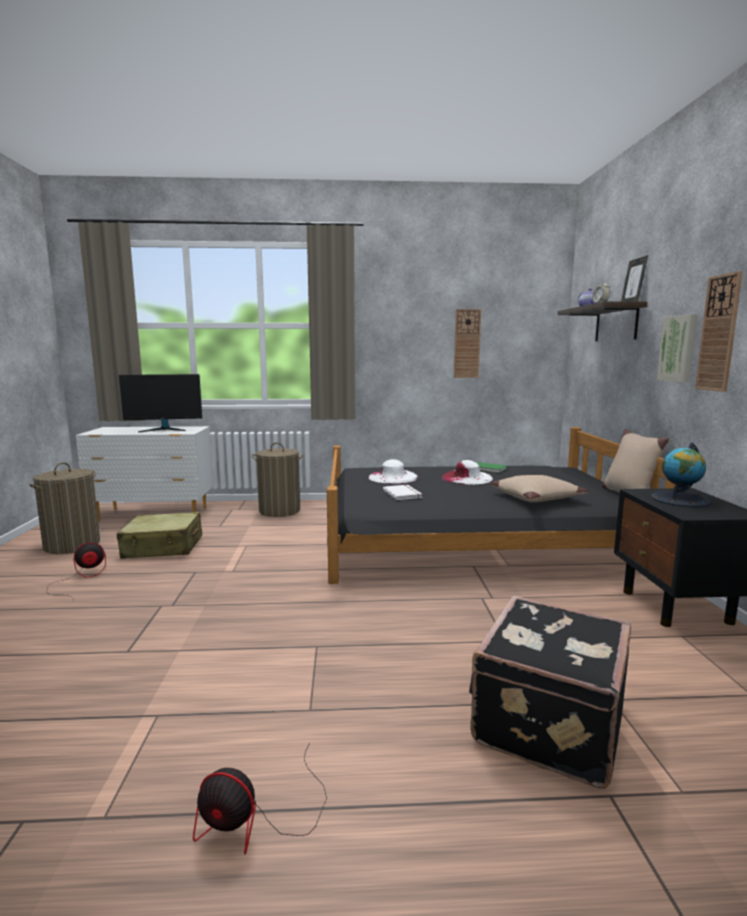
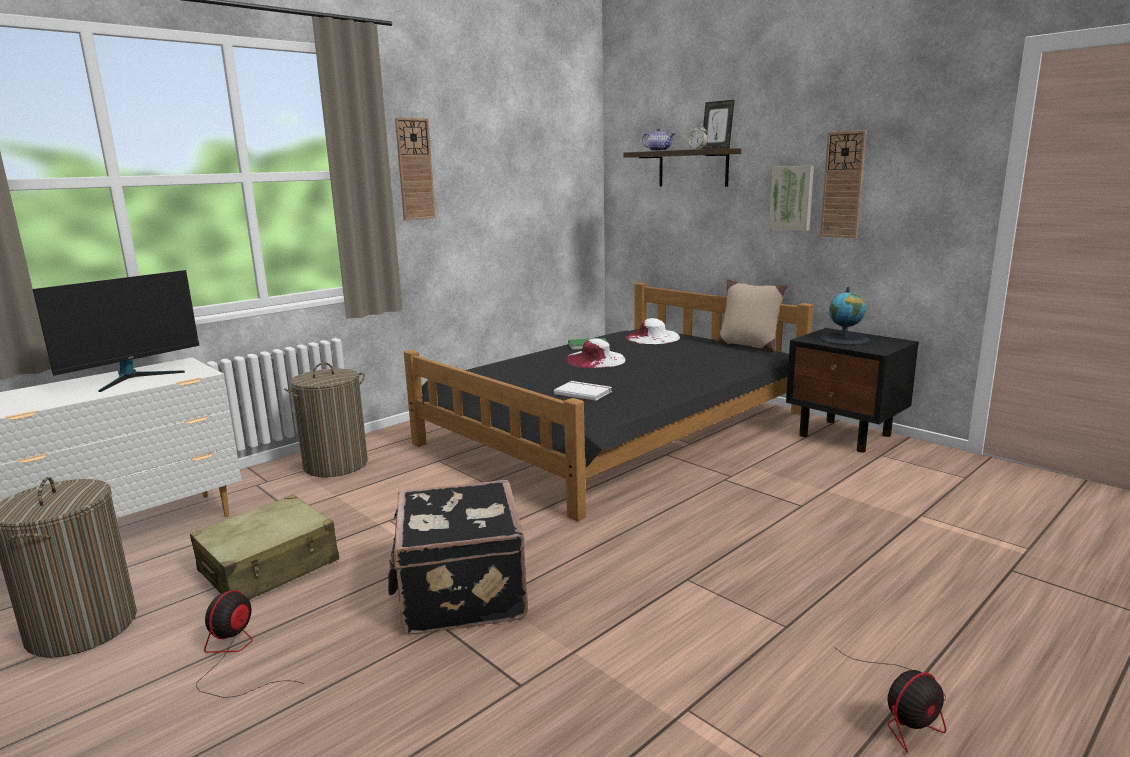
camera: 40 degrees left, 5 degrees up
white hat [368,459,419,484] -> white hat moved to [626,318,680,344]
wall clock [454,309,481,378] -> wall clock moved to [395,118,436,221]
black suitcase [469,596,631,789] -> black suitcase moved to [388,480,528,634]
beige pillow [491,475,588,502] -> none

